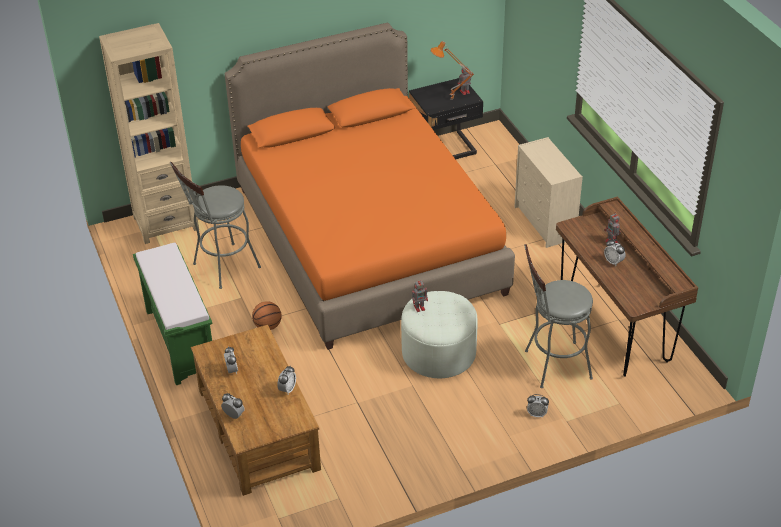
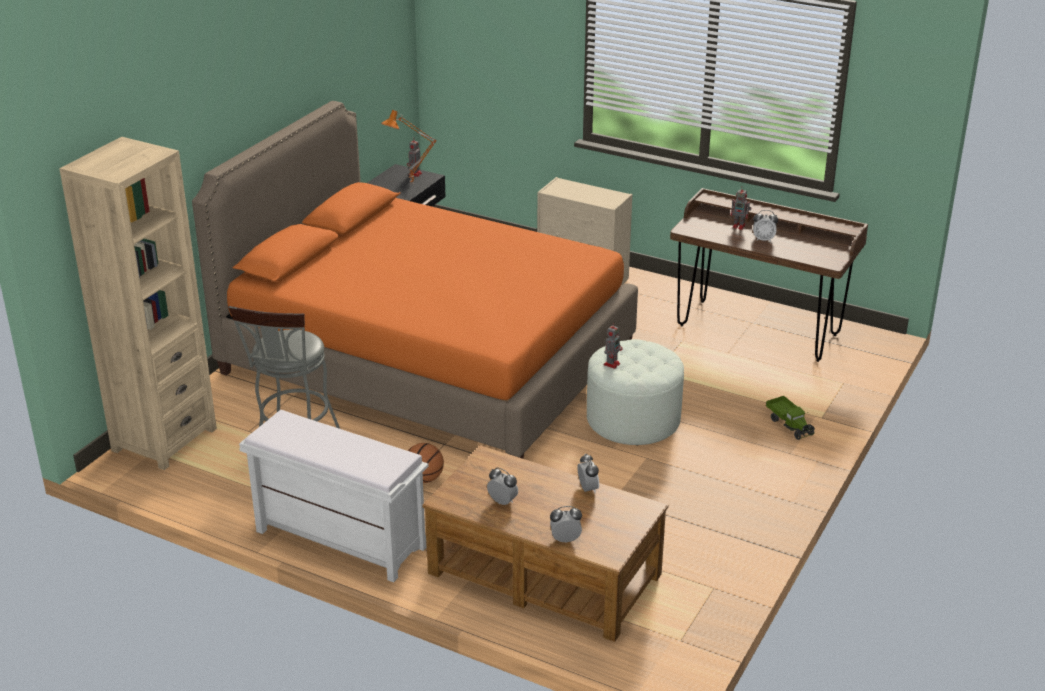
camera: 40 degrees left, 10 degrees down
green bench [133,243,213,385] -> white bench [239,410,428,583]
grey stool [524,244,593,388] -> none
alarm clock [527,394,549,418] -> toy truck [766,396,815,440]

